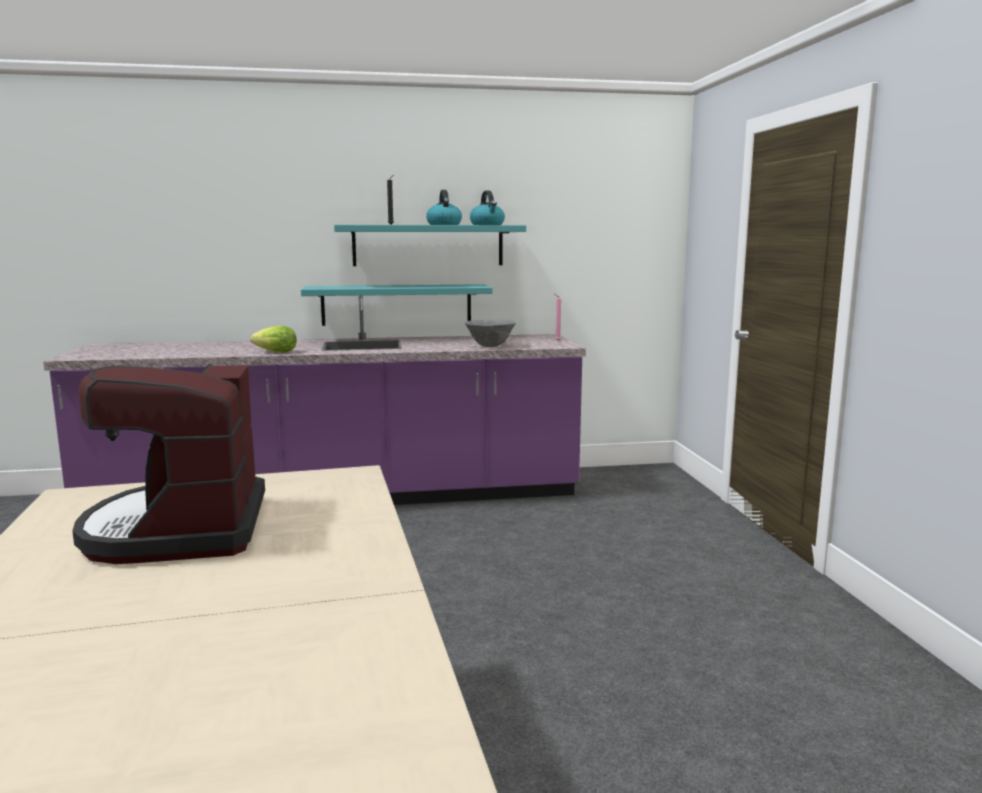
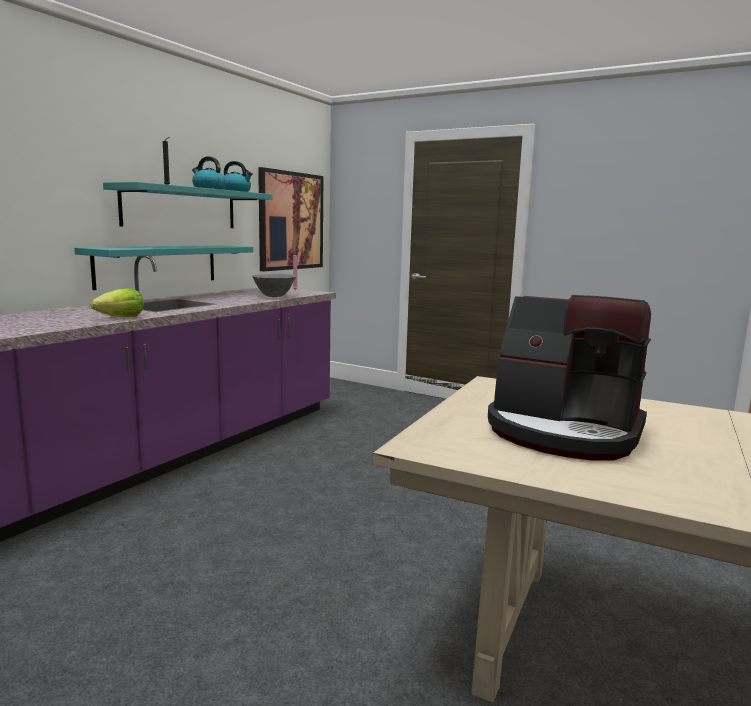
camera: 50 degrees left, 0 degrees up
none -> picture [258,167,323,271]

